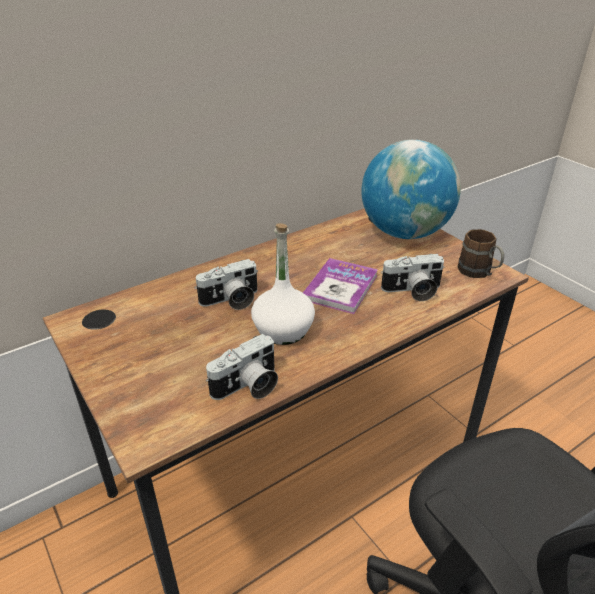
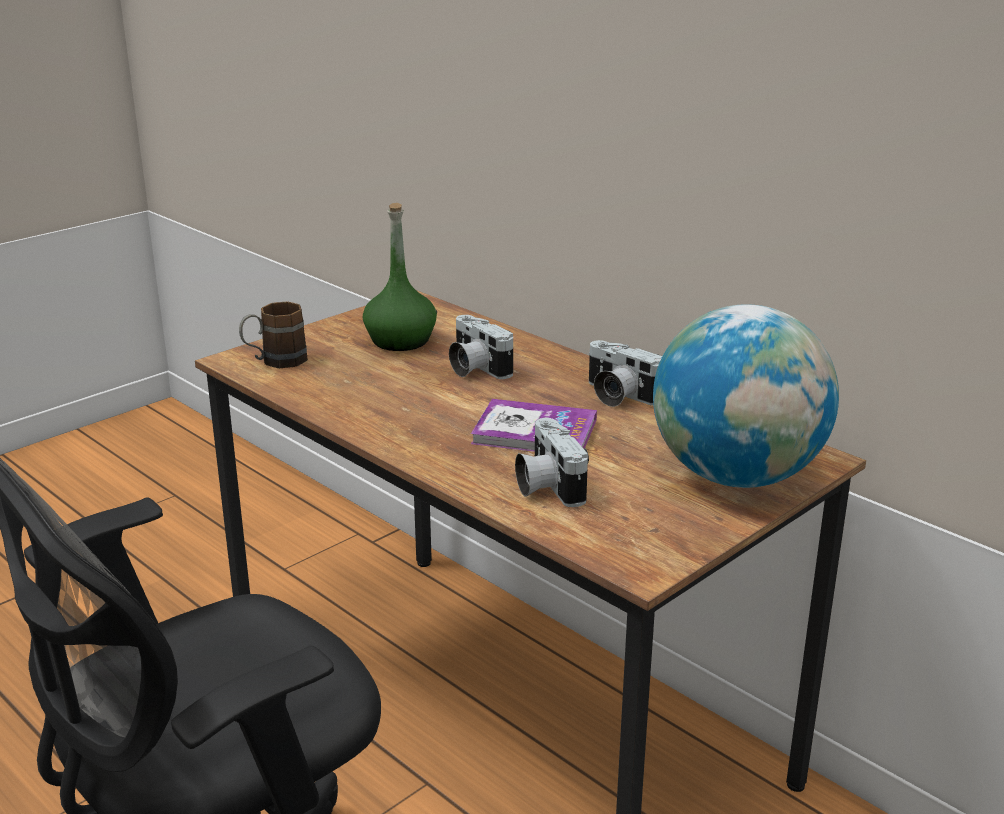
camera: 80 degrees right, 10 degrees down
camera [206,334,278,400] -> camera moved to [589,340,662,407]
white bottle [251,223,315,345] -> none
brown mug [458,229,504,278] -> brown mug moved to [239,302,308,368]
none -> green bottle [363,203,437,351]

